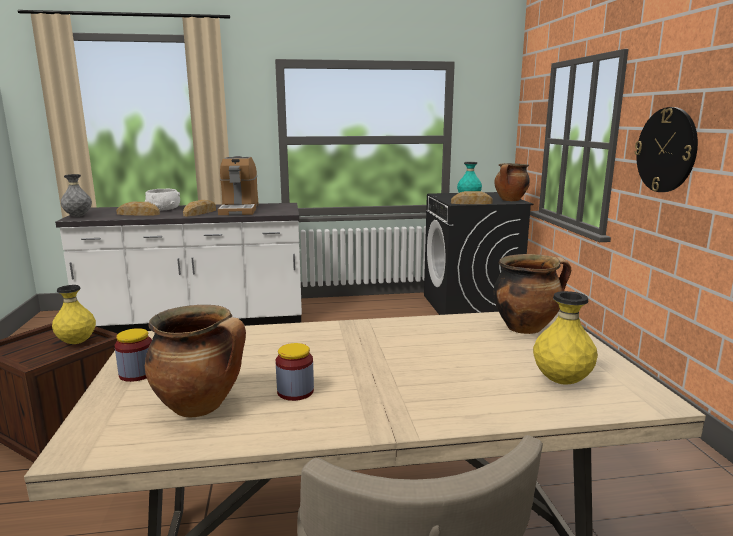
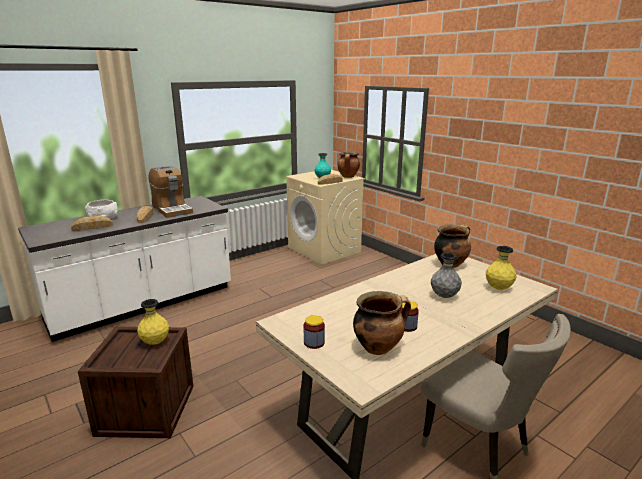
camera: 30 degrees left, 5 degrees up
grey vase [61,174,92,217] -> grey vase moved to [431,252,462,298]
black washing machine [424,192,534,315] -> beige washing machine [286,170,365,265]
wall clock [634,107,698,192] -> none

